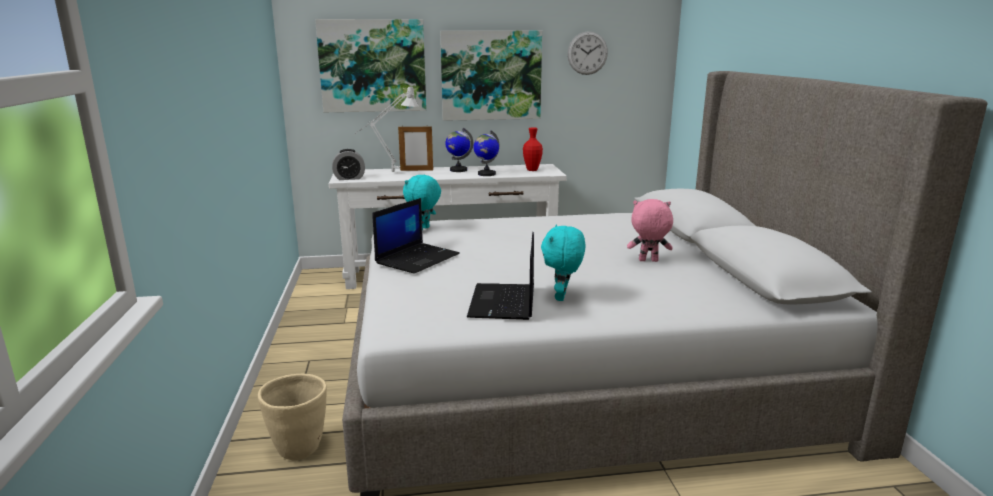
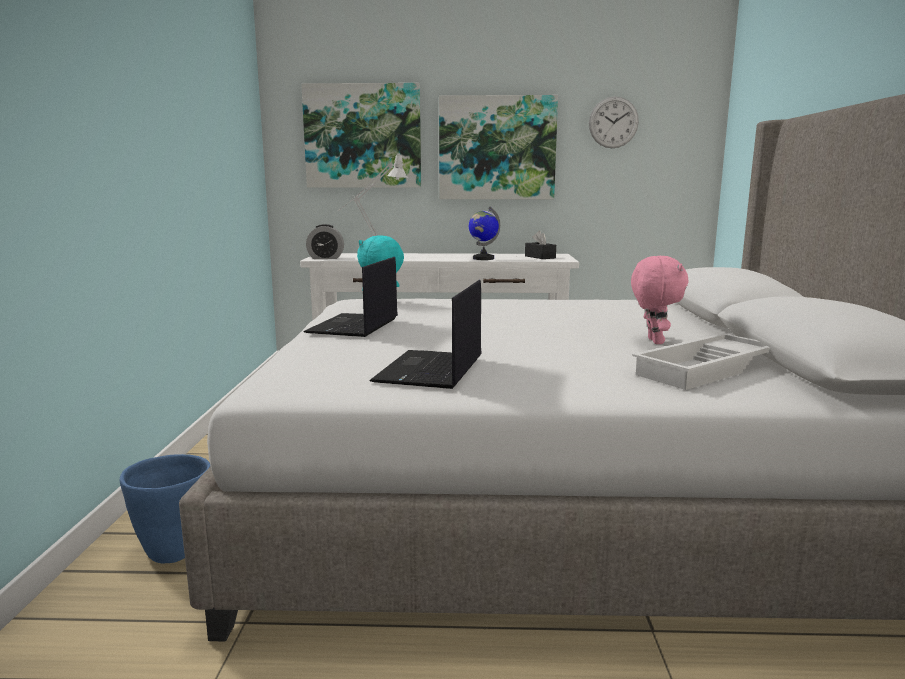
camera: 10 degrees right, 5 degrees down
beige planter [258,374,327,460] -> blue planter [119,454,210,564]
laptop [372,198,460,274] -> laptop turned 150 degrees clockwise [304,257,398,337]
picture frame [398,125,433,171] -> none
globe [446,128,473,172] -> none
red vase [523,127,543,171] -> black tissue box [525,231,556,259]
turquoise plush toy [541,225,586,301] -> none
pink plush toy [627,199,673,262] -> pink plush toy turned 75 degrees clockwise [631,256,689,344]
none -> white tray [632,333,770,390]

